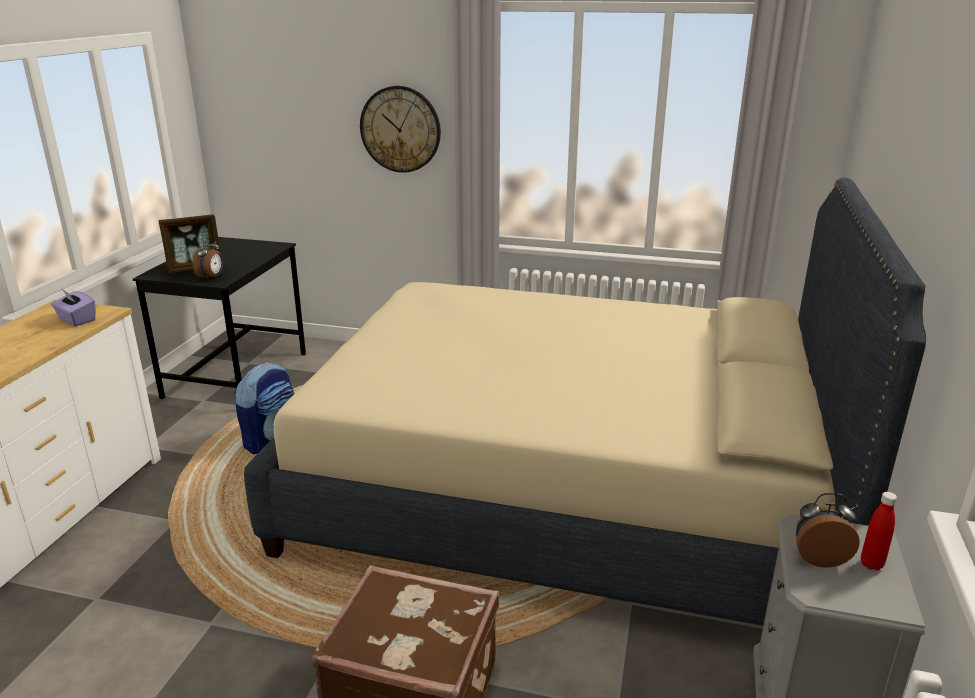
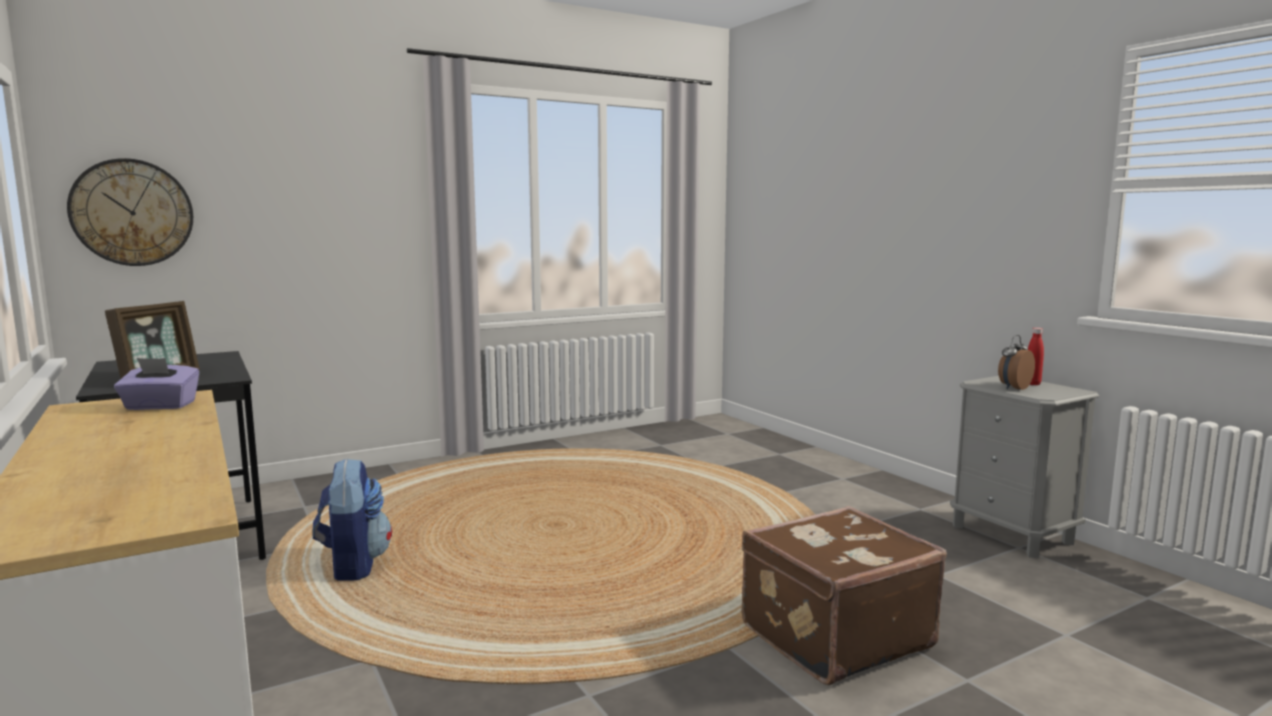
camera: 45 degrees left, 15 degrees down
alarm clock [193,237,223,280] -> none
beige bed [244,178,926,625] -> none
wall clock [360,86,441,173] -> wall clock moved to [67,158,193,266]

